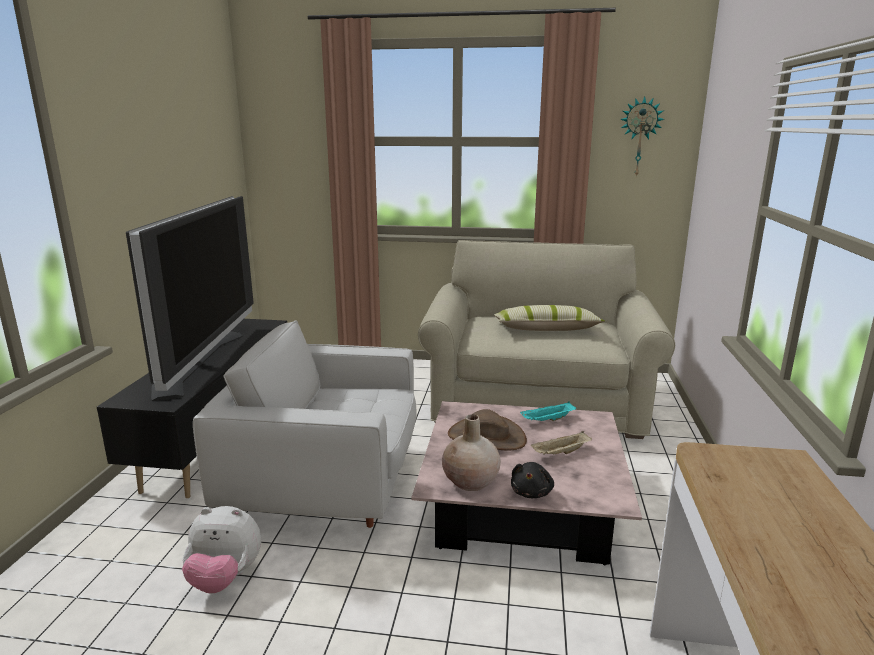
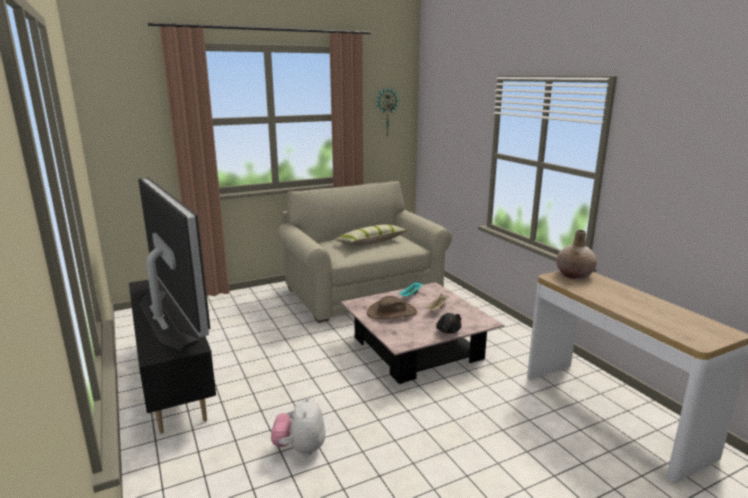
camera: 35 degrees left, 0 degrees up
plush toy [182,506,261,593] -> plush toy turned 120 degrees clockwise [271,396,326,456]
white armchair [193,320,416,528] -> none
beige vase [442,414,501,491] -> beige vase moved to [556,230,597,279]

